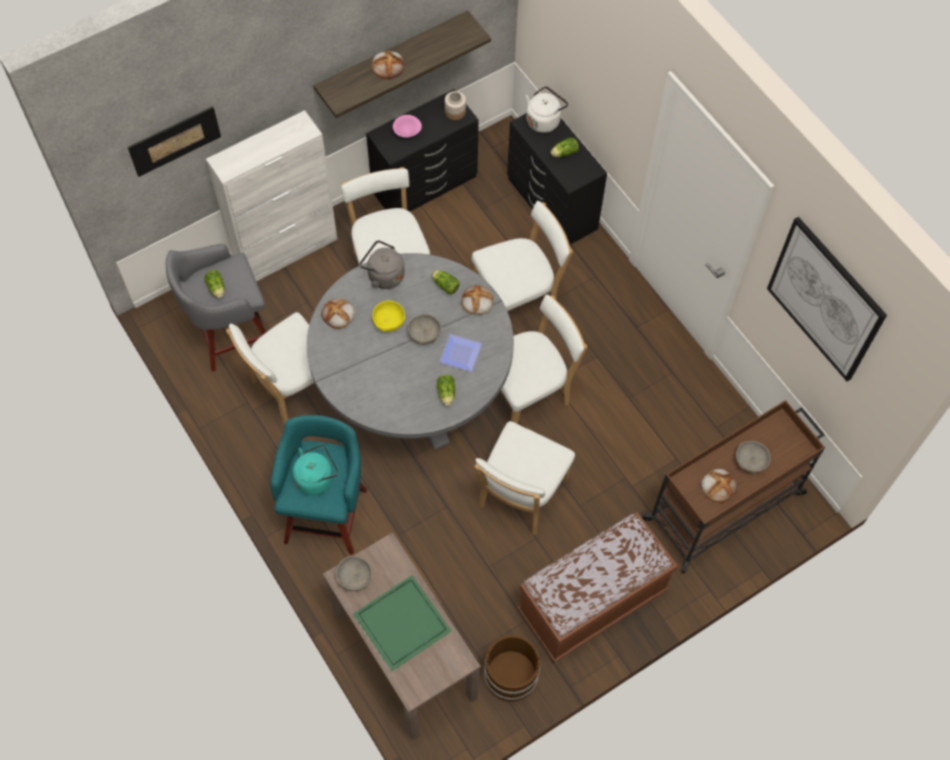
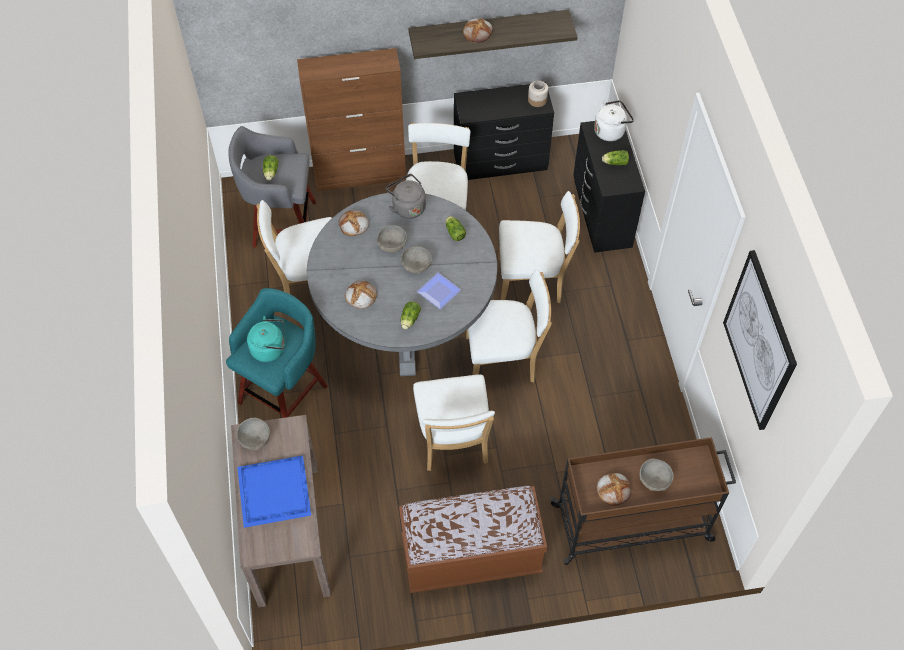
camera: 25 degrees right, 5 degrees down
picture [128,106,221,177] -> none
white cabinet [206,110,337,282] -> brown cabinet [297,48,406,191]
green tray [353,575,452,671] -> blue tray [237,455,311,528]
yellow bowl [372,300,405,332] -> grey bowl [377,225,407,253]
pink bowl [393,115,422,137] -> none
bread [461,285,494,315] -> bread moved to [345,281,377,309]
white chair [474,421,575,534] -> white chair turned 60 degrees counterclockwise [413,374,495,471]
brown bucket [484,635,540,702] -> none

